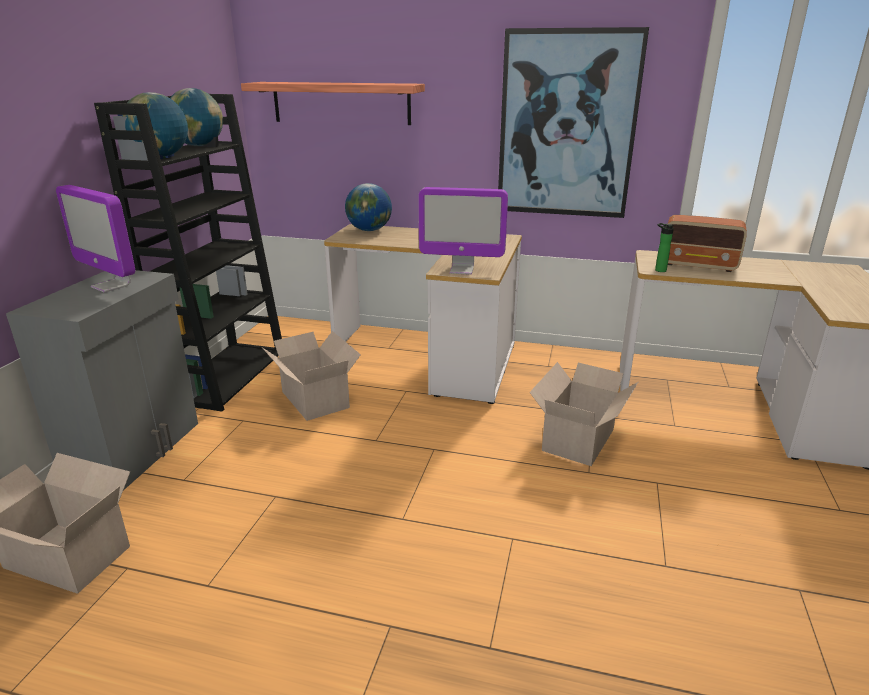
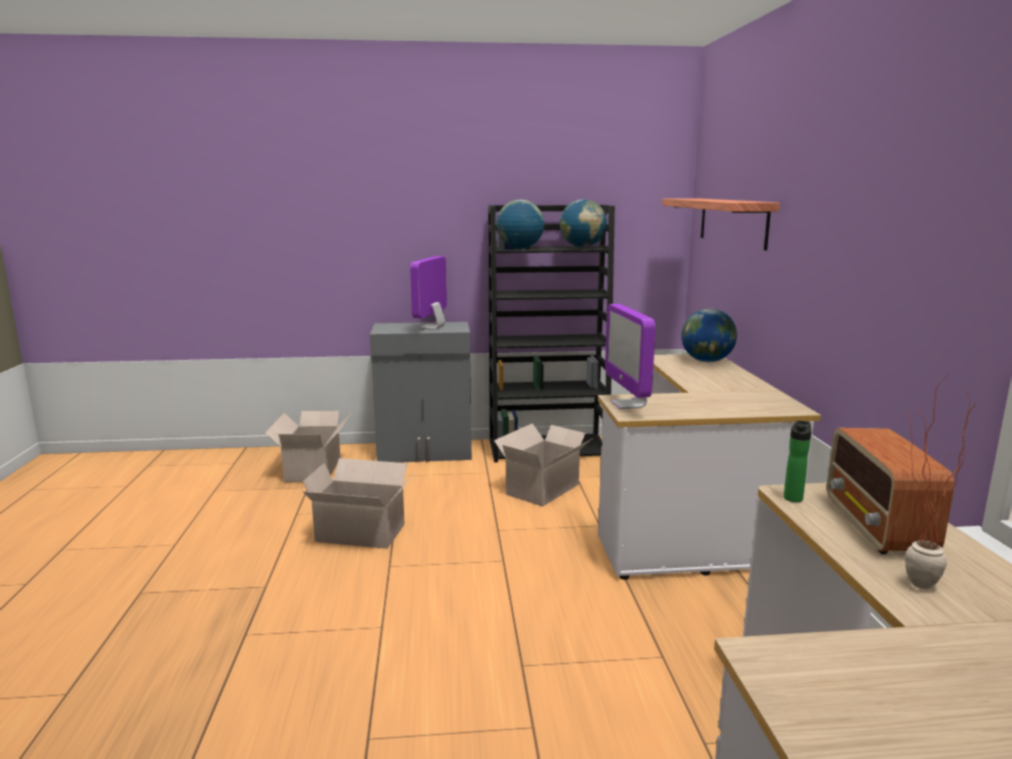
camera: 70 degrees right, 10 degrees down
picture [498,27,649,218] -> none
cardboard box [530,362,638,466] -> cardboard box moved to [302,458,415,549]
none -> potted plant [905,373,975,589]

